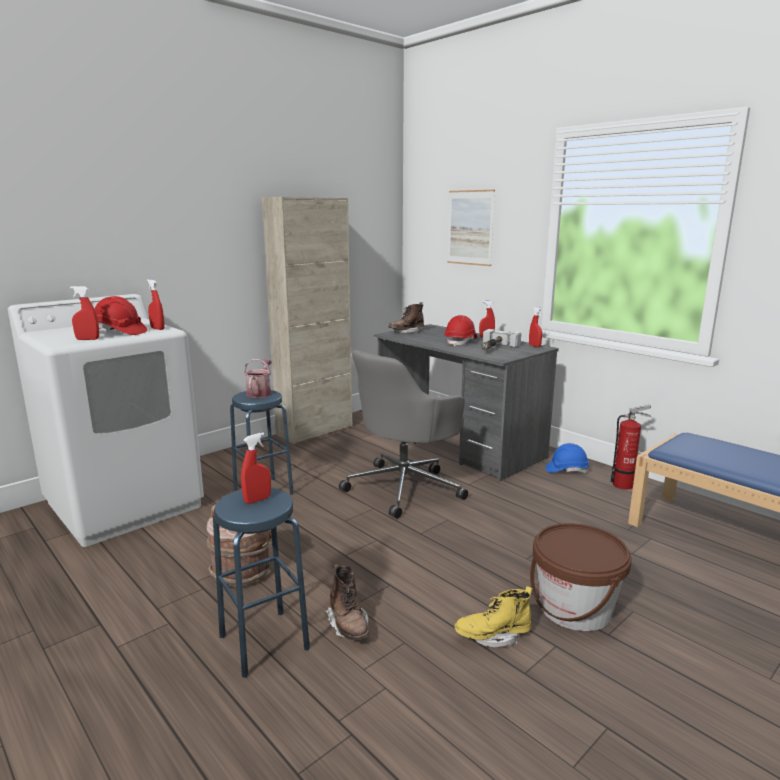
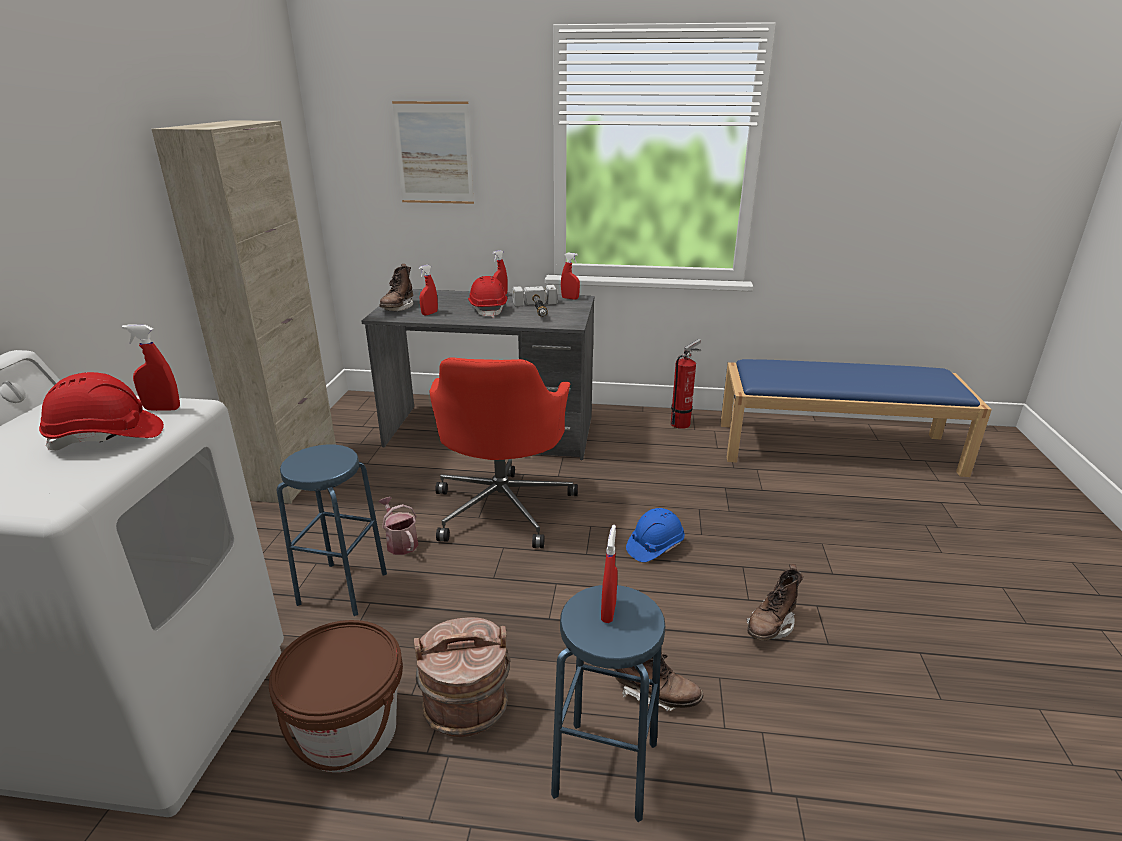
camera: 40 degrees left, 10 degrees up
red spray bottle [70,286,99,340] -> red spray bottle moved to [419,265,438,316]
watering can [244,359,272,398] -> watering can moved to [378,497,419,555]
grey office chair [339,350,468,519] -> red office chair [429,357,578,548]
yellow boot [454,586,533,647] -> brown boot [746,564,803,641]
brown bucket [530,523,632,631] -> brown bucket moved to [269,620,403,772]
blue hard hat [546,443,589,473] -> blue hard hat moved to [626,508,685,562]

